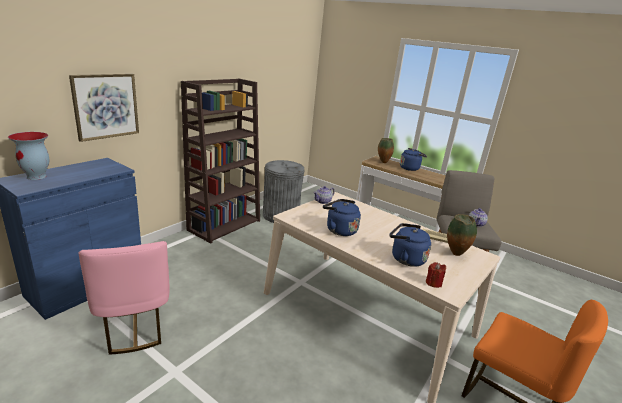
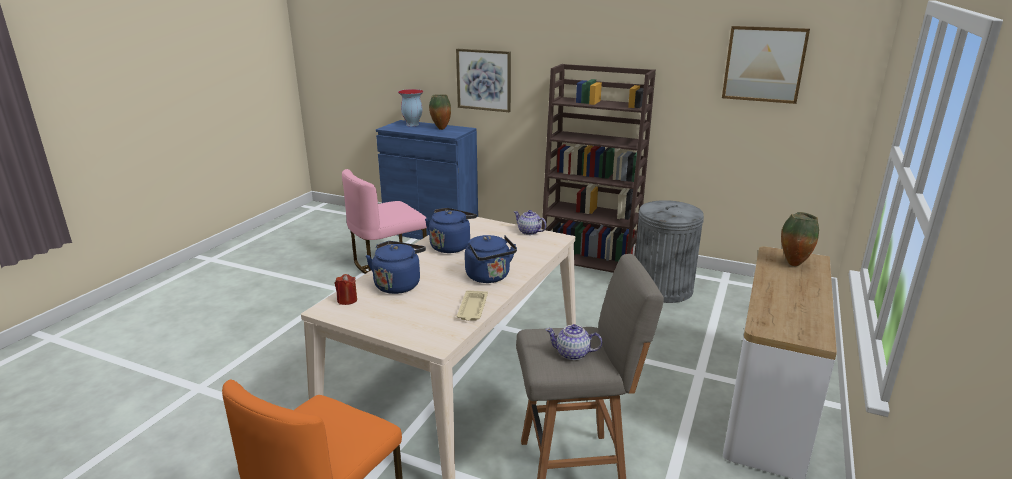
camera: 80 degrees right, 0 degrees up
blue kettle [400,148,427,171] -> blue kettle moved to [465,235,517,283]
vase [447,214,477,256] -> vase moved to [429,95,451,130]
none -> picture [722,26,810,104]

